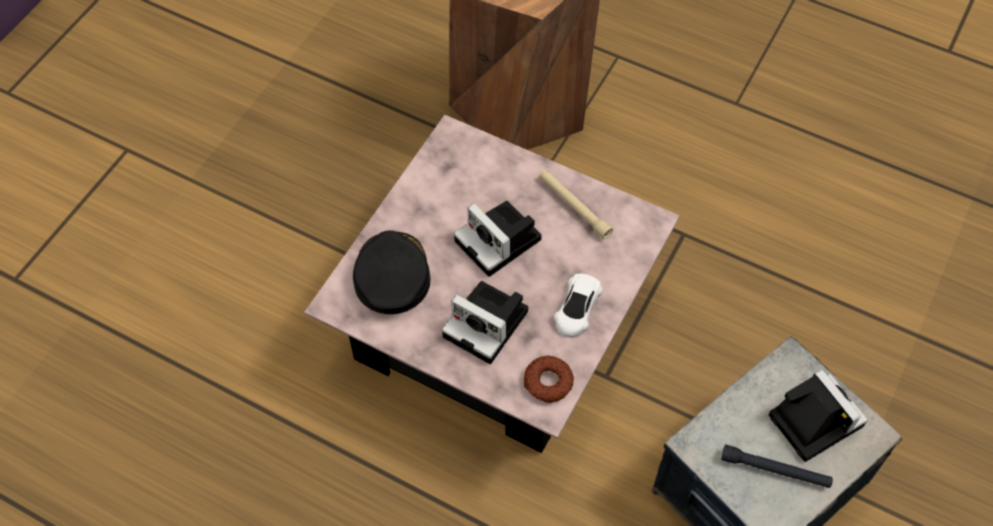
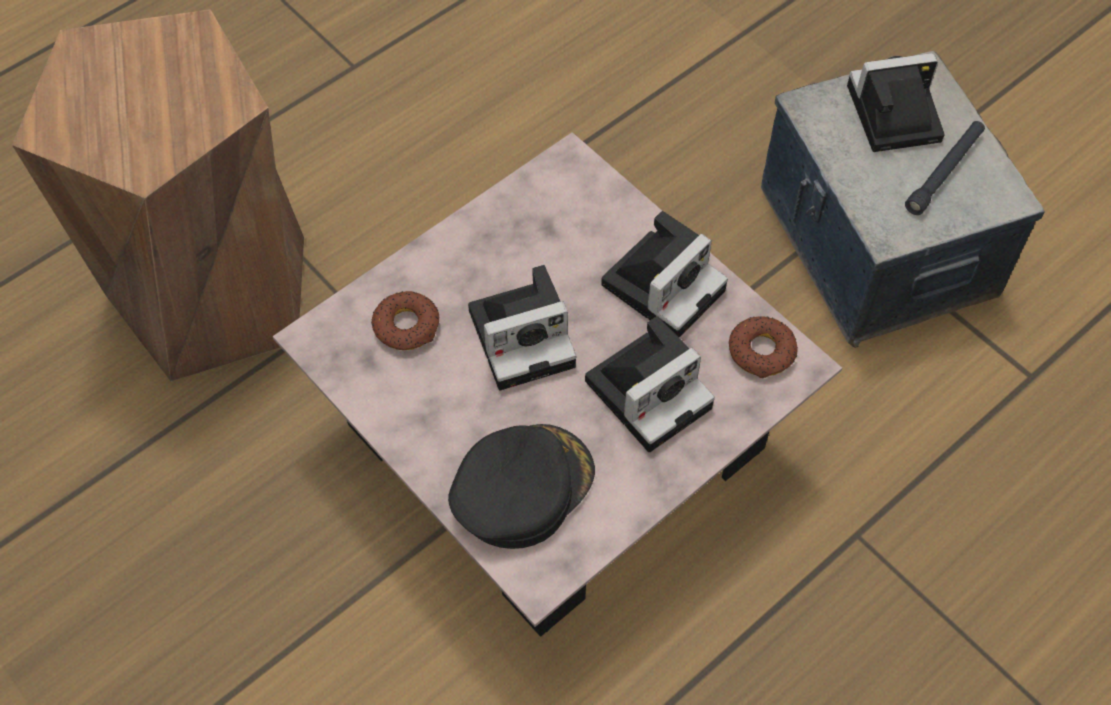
camera: 70 degrees left, 0 degrees up
black cap [353,231,430,314] -> black cap turned 120 degrees clockwise [448,424,595,549]
beige flashlight [539,170,613,239] -> none
white toy car [554,274,603,338] -> camera [601,211,728,337]
none -> donut [371,291,439,350]

